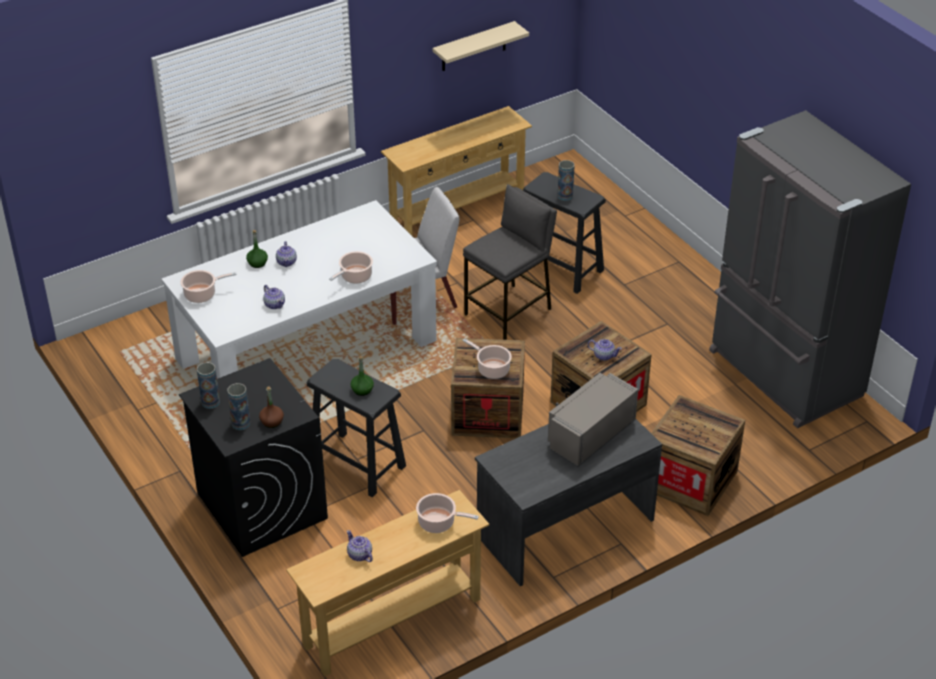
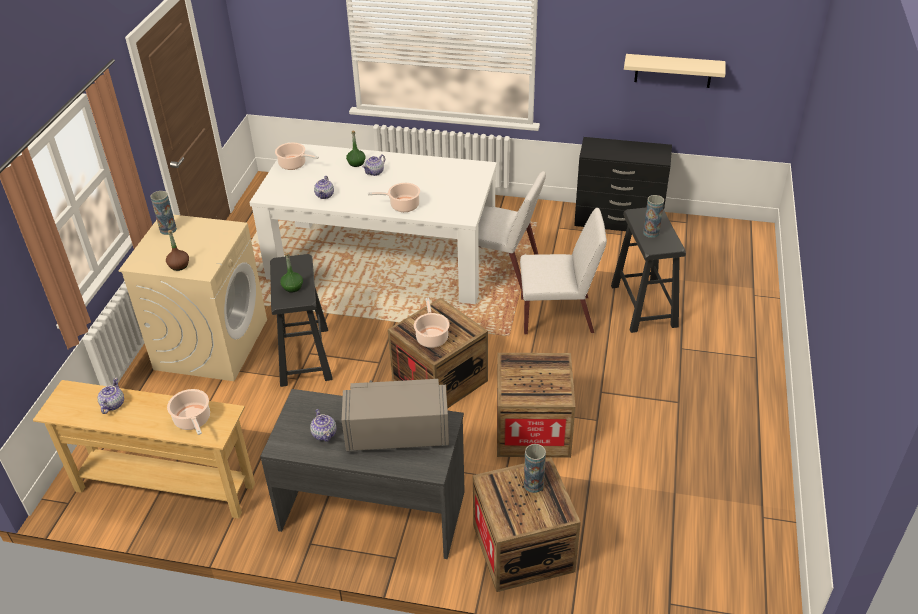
camera: 45 degrees right, 0 degrees up
black washing machine [179,358,328,557] -> beige washing machine [118,215,267,381]
vase [227,383,250,430] -> vase moved to [524,444,546,493]
beige console table [381,106,532,237] -> black dresser [574,137,672,231]
grey stool [463,184,557,340] -> white chair [520,208,607,334]
teapot [588,339,622,361] -> teapot moved to [310,409,337,442]
grey fridge [709,110,911,428] -> none

